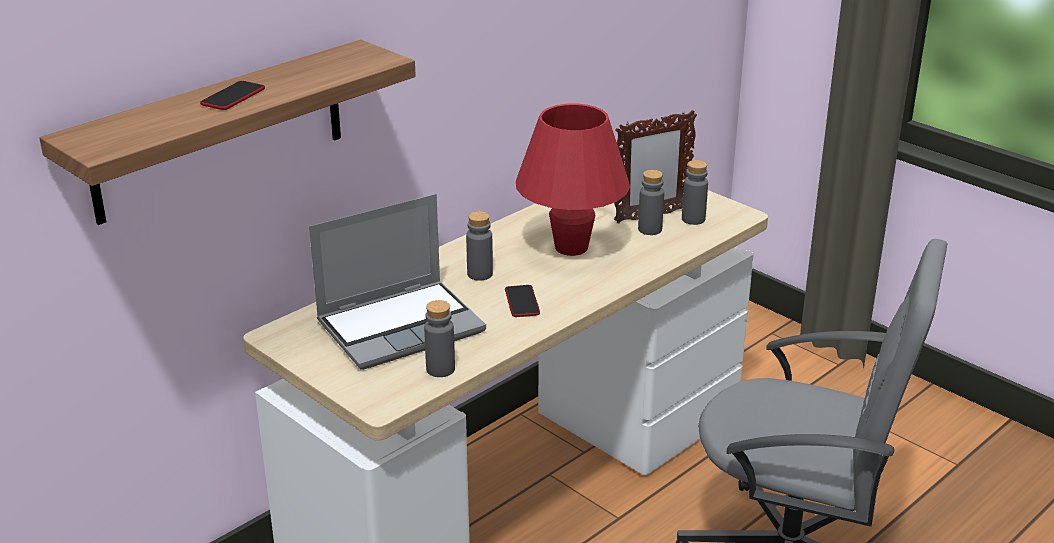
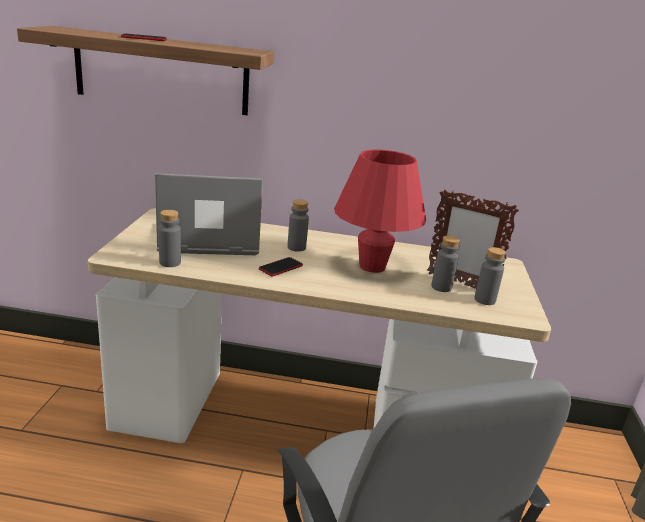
camera: 50 degrees right, 5 degrees down
laptop [309,194,486,370] -> laptop turned 150 degrees clockwise [155,173,263,255]

